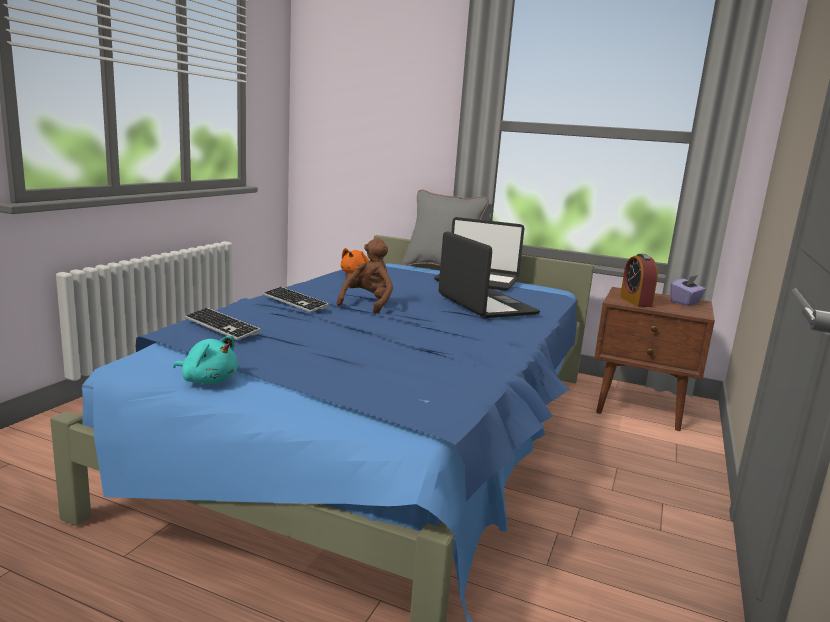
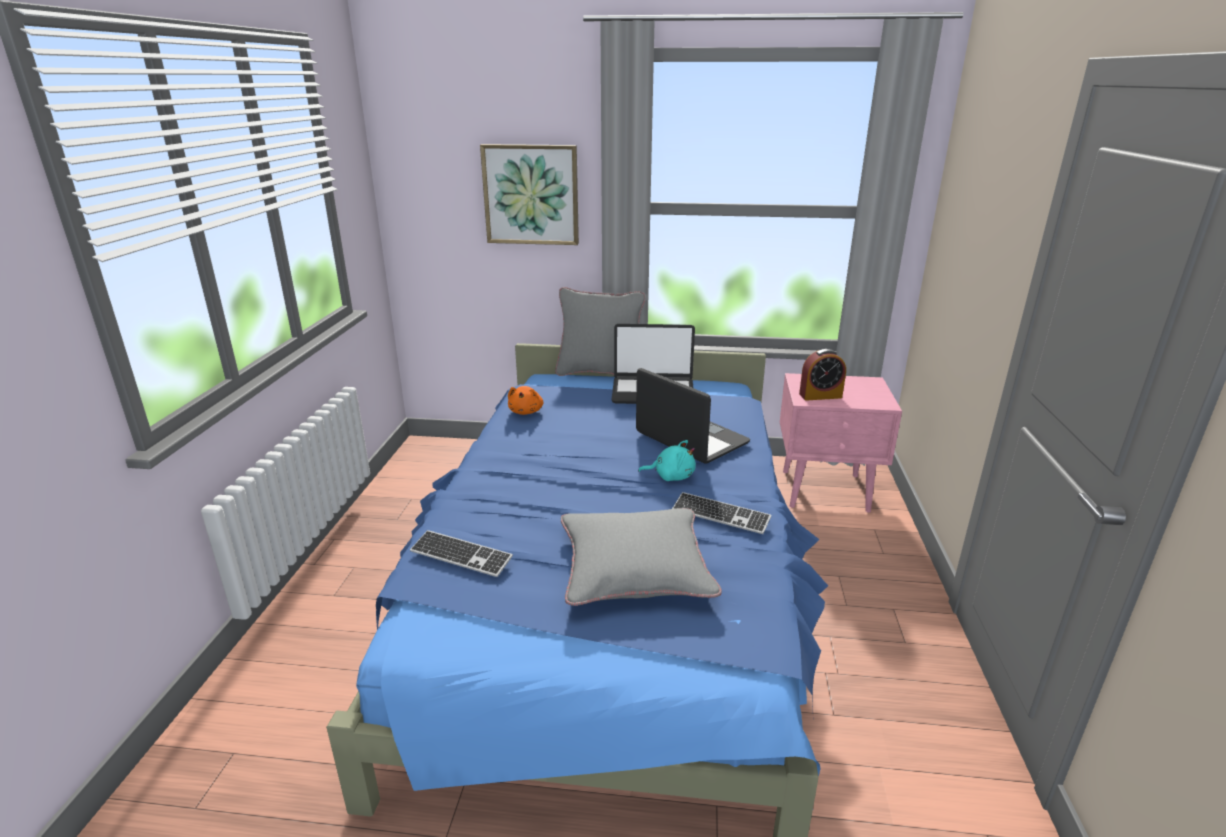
camera: 15 degrees left, 10 degrees up
turquoise plush toy [173,335,238,384] -> turquoise plush toy moved to [638,440,696,481]
keyboard [263,287,329,312] -> keyboard moved to [672,492,771,534]
brown plush toy [337,238,393,314] -> none
brown nightstand [594,287,715,431] -> pink nightstand [780,373,902,513]
alarm clock [620,254,658,307] -> alarm clock turned 75 degrees counterclockwise [799,349,846,401]
purple tissue box [670,275,706,306] -> none
none -> picture [480,144,579,245]
none -> grey pillow [561,508,722,606]

